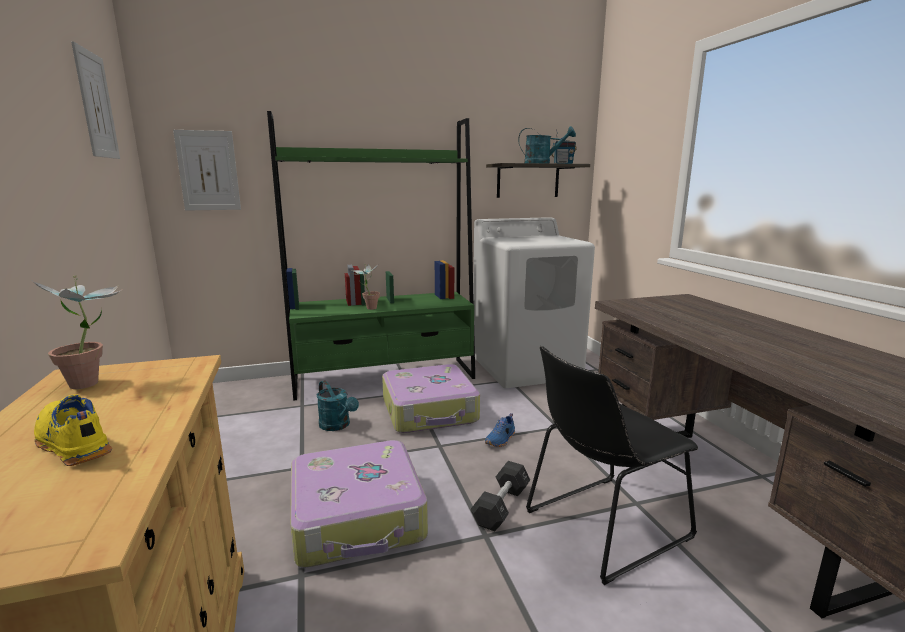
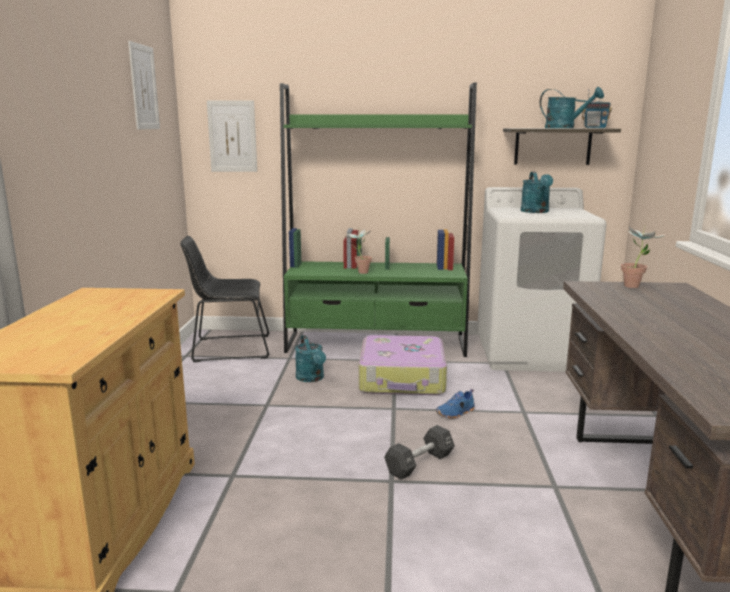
camera: 20 degrees right, 0 degrees up
potted plant [33,275,121,389] -> potted plant moved to [621,225,666,288]
yellow shoe [34,394,112,466] -> none
suitcase [291,440,428,568] -> none
black chair [526,346,698,585] -> black chair moved to [180,236,269,362]
none -> turquoise watering can [521,171,553,213]

